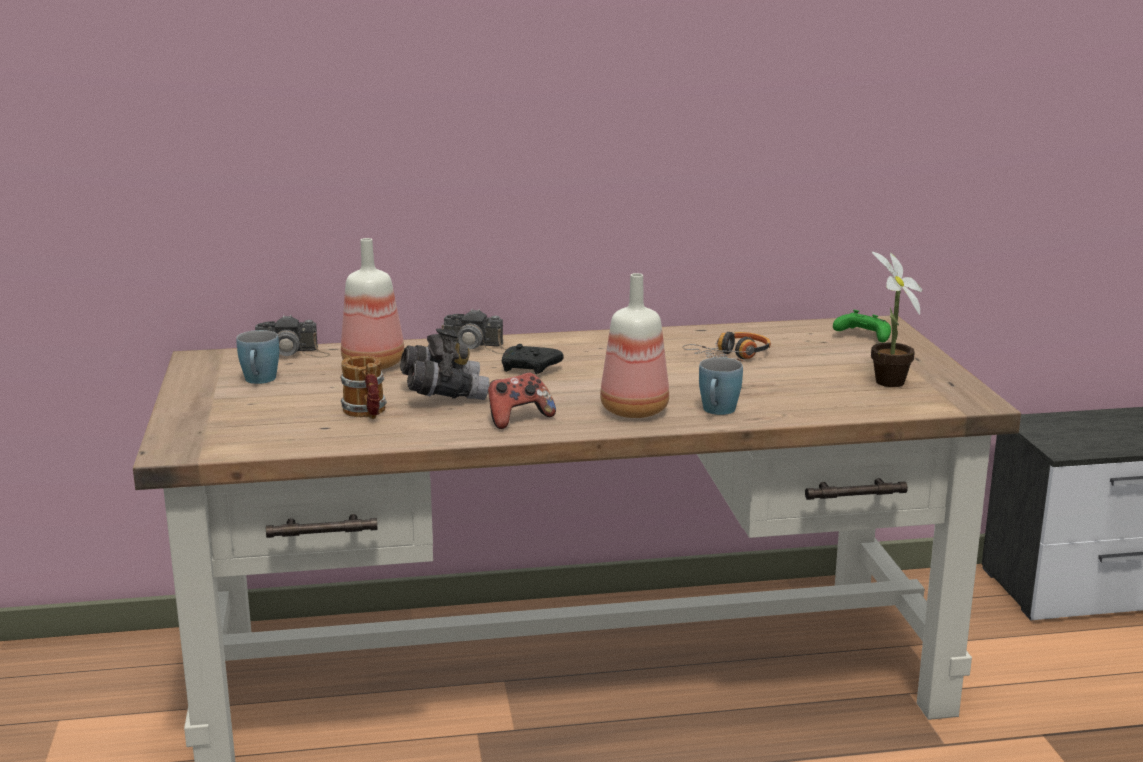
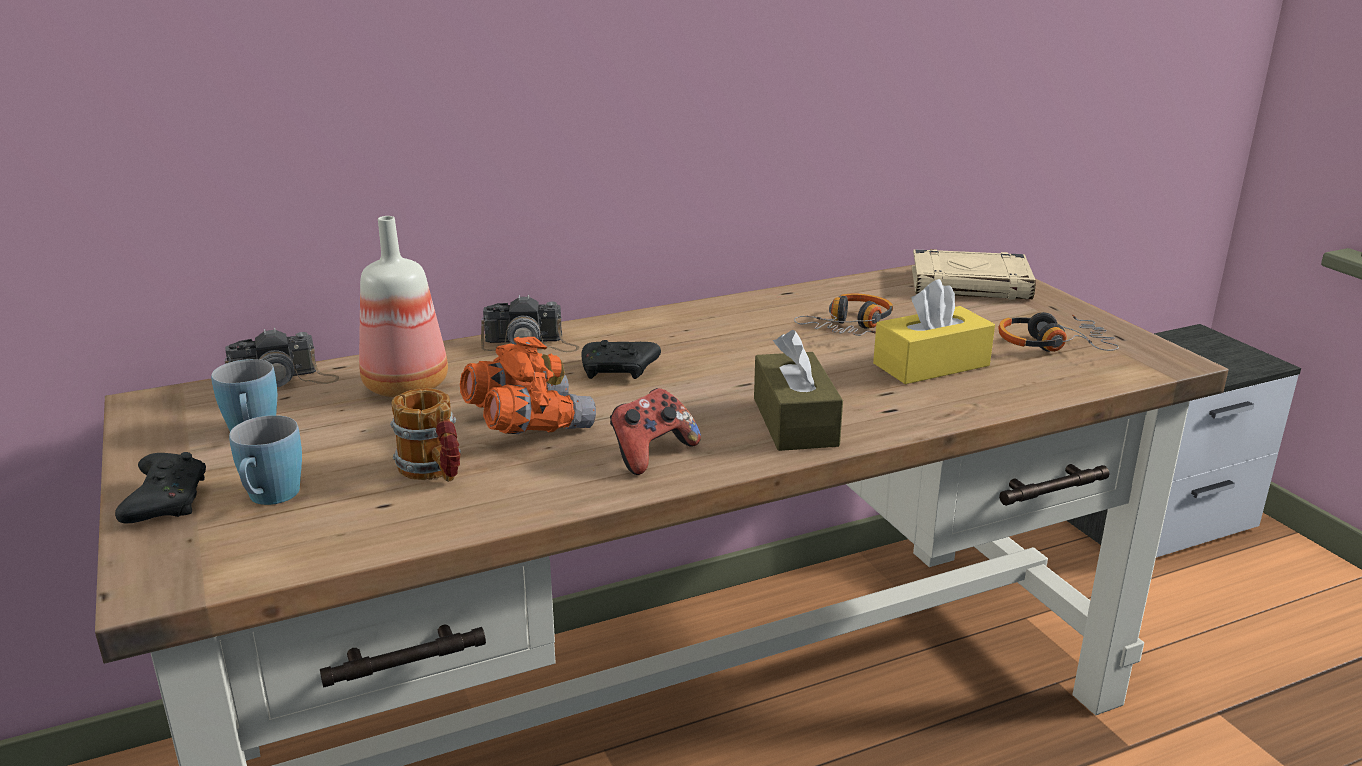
camera: 15 degrees left, 5 degrees up
grey binoculars [400,328,490,400] -> orange binoculars [460,337,596,434]
bottle [600,273,669,418] -> brown tissue box [754,330,843,451]
blue mug [699,357,743,415] -> blue mug moved to [229,415,302,505]
green game controller [833,310,891,342] -> beige book [912,249,1036,300]
potted plant [871,252,922,387] -> headphones [999,312,1119,352]
none -> black game controller [115,452,206,524]
none -> yellow tissue box [873,279,995,384]

